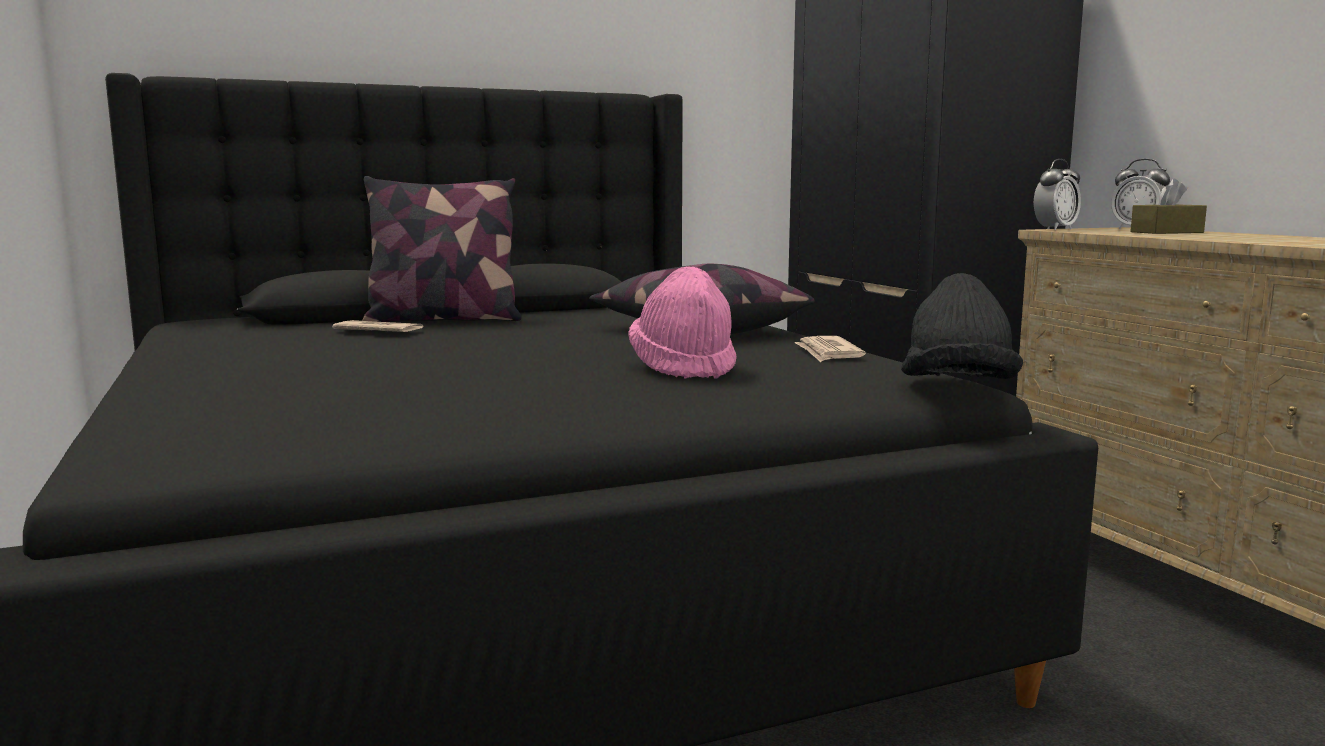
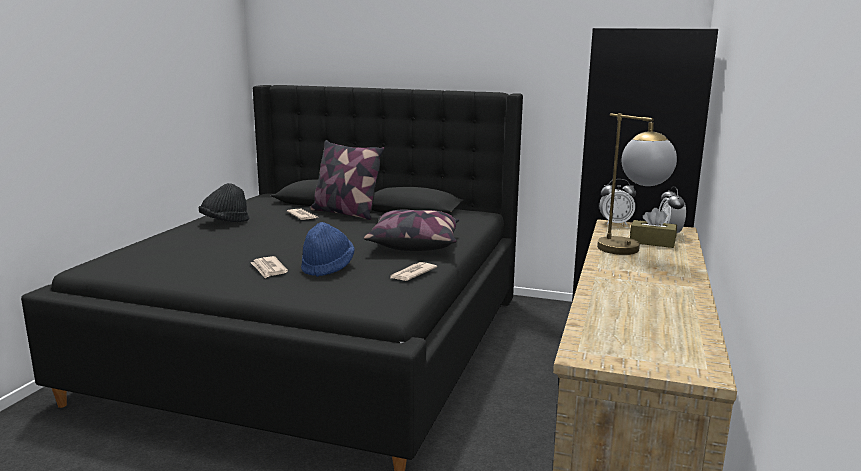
camera: 40 degrees right, 5 degrees up
pink hat [628,267,737,379] -> blue hat [301,222,355,277]
black hat [901,273,1023,379] -> black hat moved to [199,183,250,222]
none -> newspaper [251,256,288,278]
none -> table lamp [597,113,677,255]

